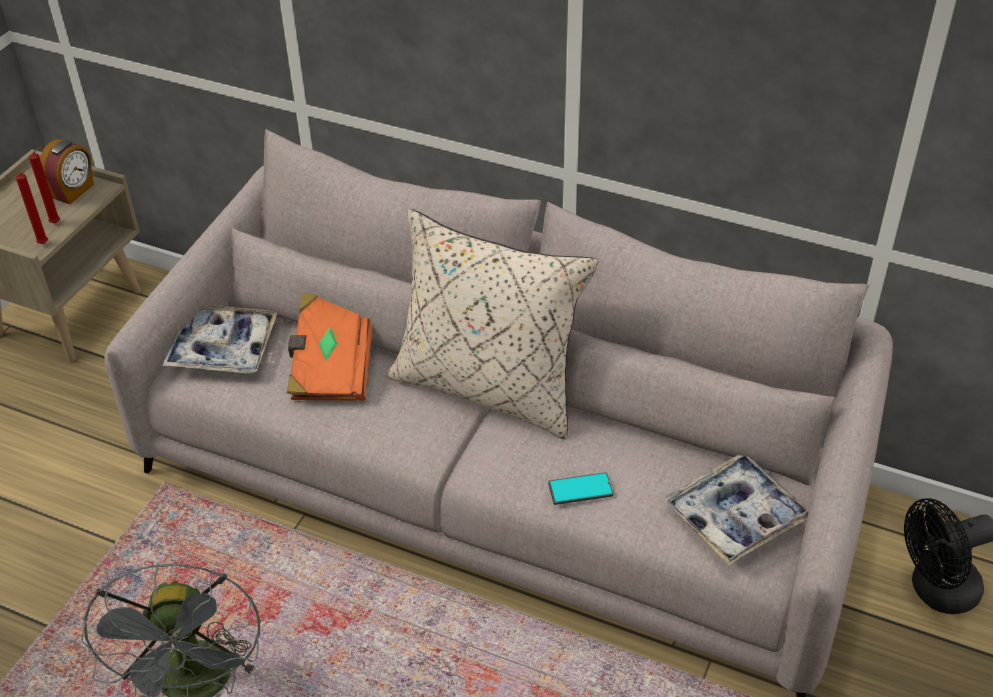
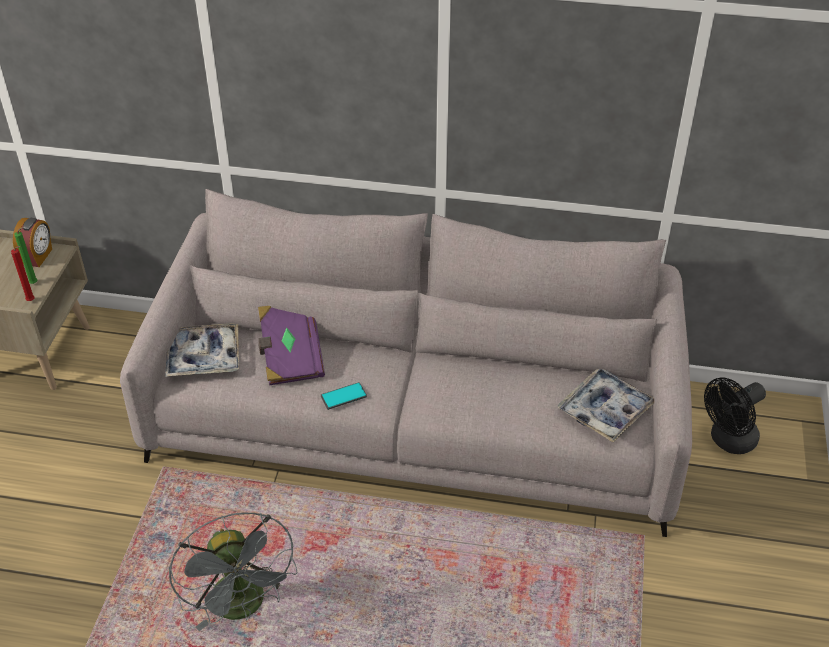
camera: 15 degrees left, 0 degrees up
red candle [29,147,60,223] -> green candle [14,226,37,284]
orange book [287,294,372,401] -> purple book [258,306,325,385]
beige pillow [388,209,598,440] -> none
phone [548,472,613,505] -> phone moved to [321,382,367,410]

